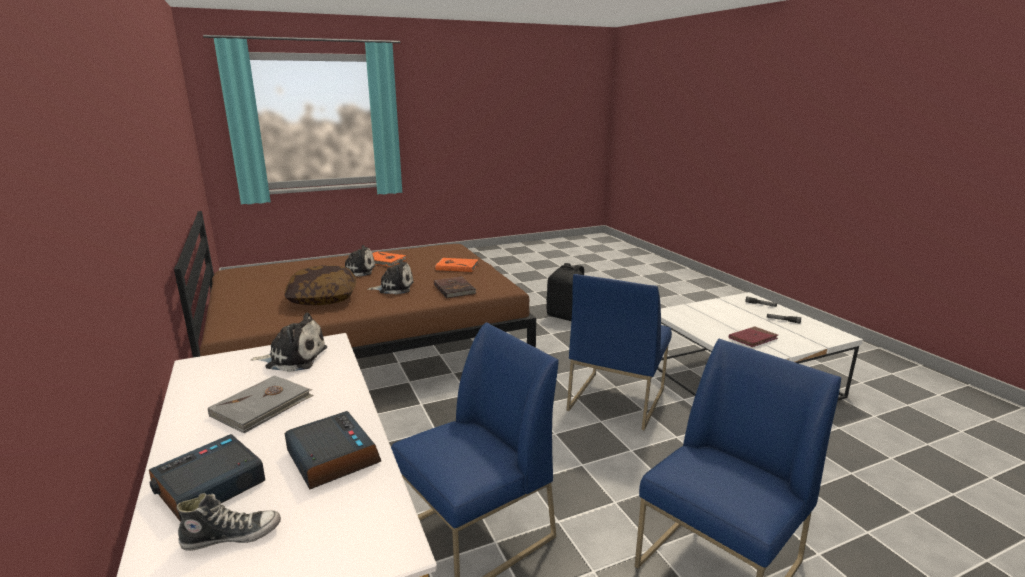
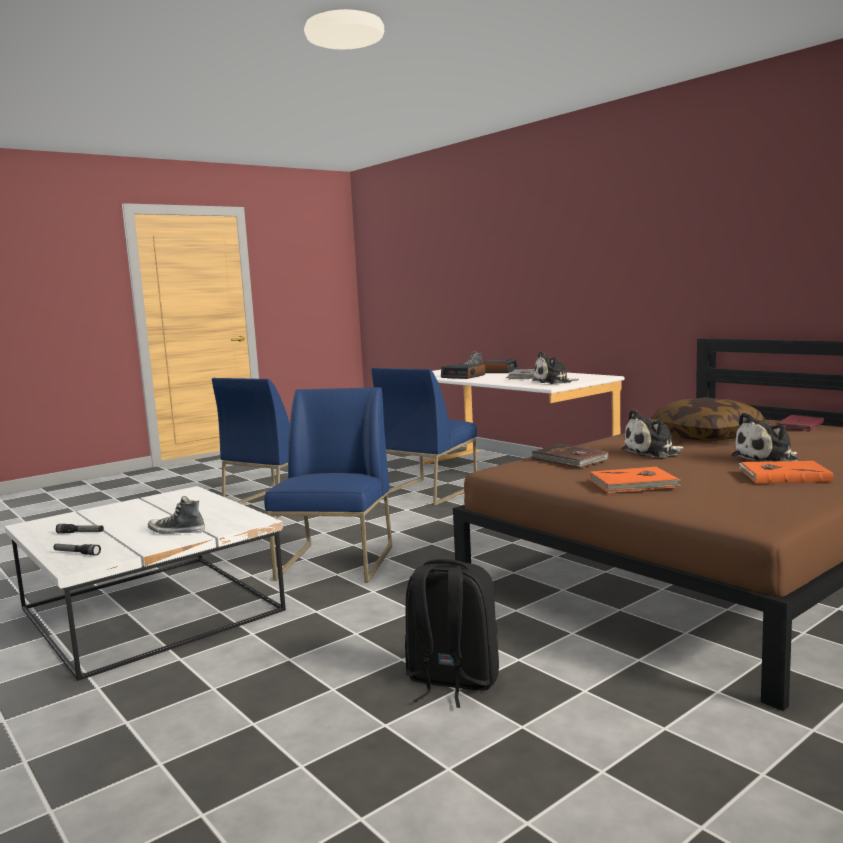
camera: 165 degrees right, 10 degrees down
red book [729,326,778,347] -> red book moved to [777,415,824,432]
none -> shoe [148,496,205,534]

